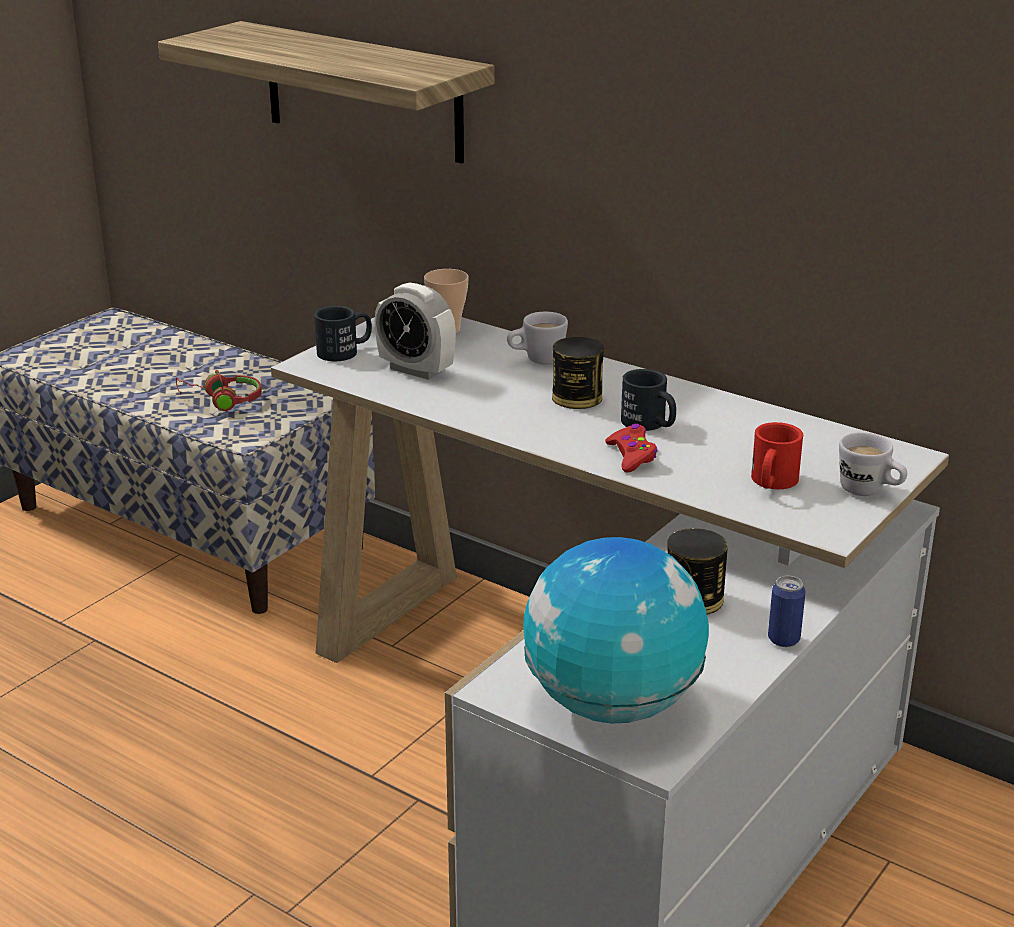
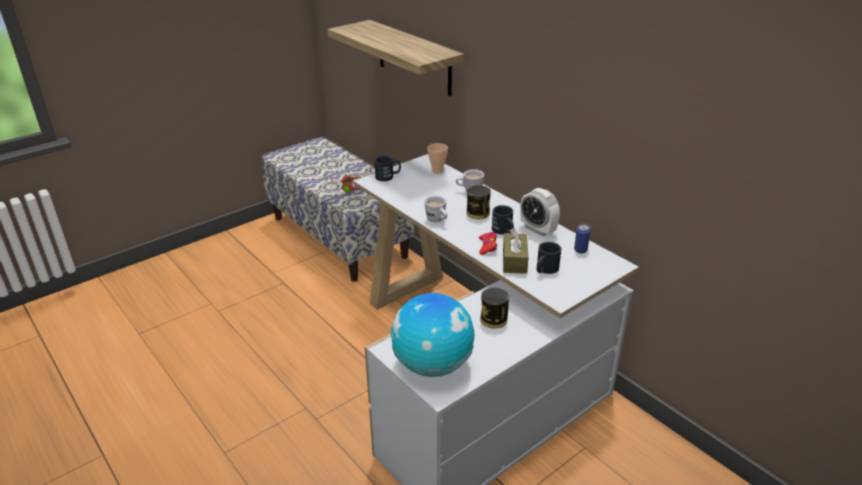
camera: 15 degrees right, 5 degrees up
alarm clock [375,283,456,380] -> alarm clock moved to [520,188,560,236]
red mug [751,422,803,489] -> black mug [537,242,561,274]
can [768,576,806,647] -> can moved to [574,224,590,253]
white mug [839,432,907,496] -> white mug moved to [424,196,447,222]
none -> brown tissue box [503,229,529,274]

